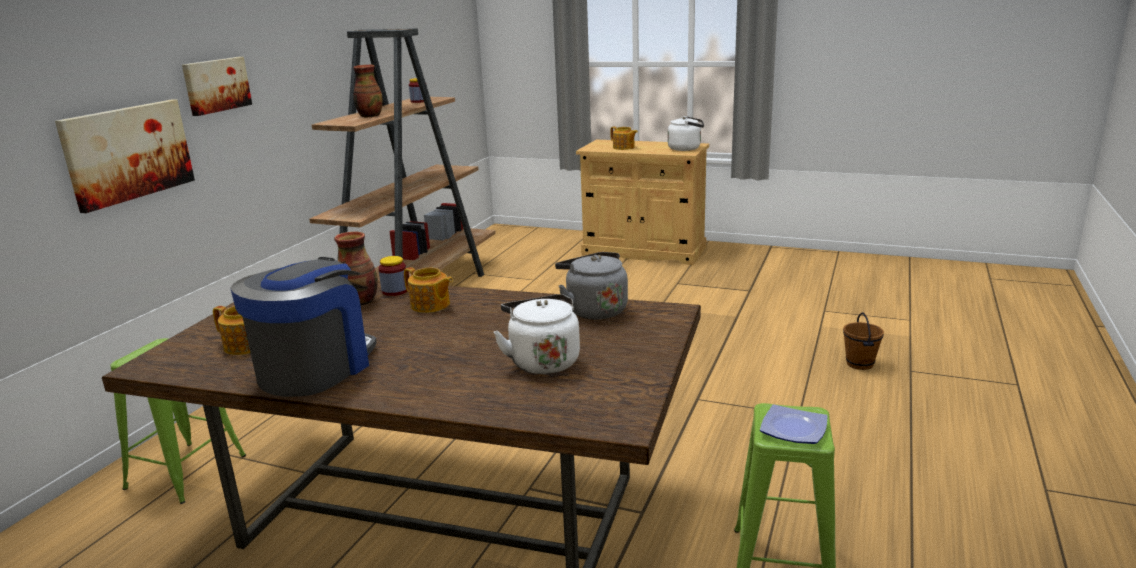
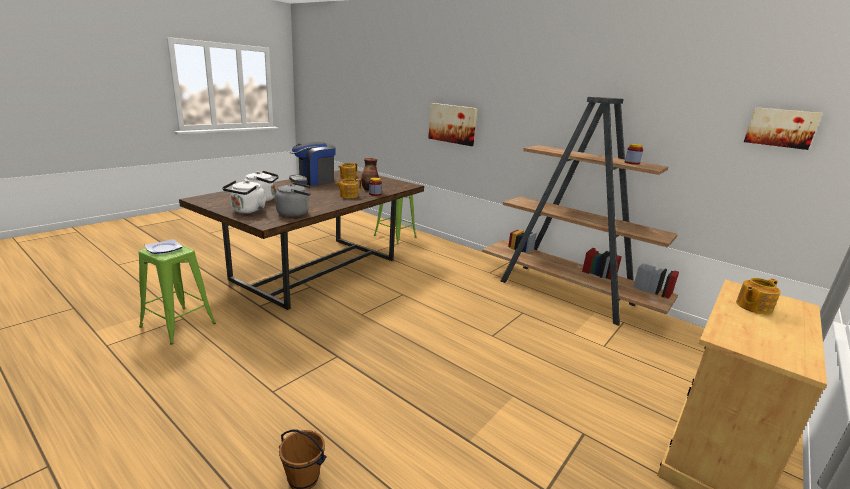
camera: 105 degrees right, 0 degrees up
picture [182,57,252,116] -> picture moved to [744,107,822,150]
coffee machine [230,257,377,397] -> coffee machine turned 105 degrees clockwise [289,142,335,186]
vase [353,65,383,118] -> none
white kettle [668,116,704,151] -> white kettle moved to [222,180,266,214]

